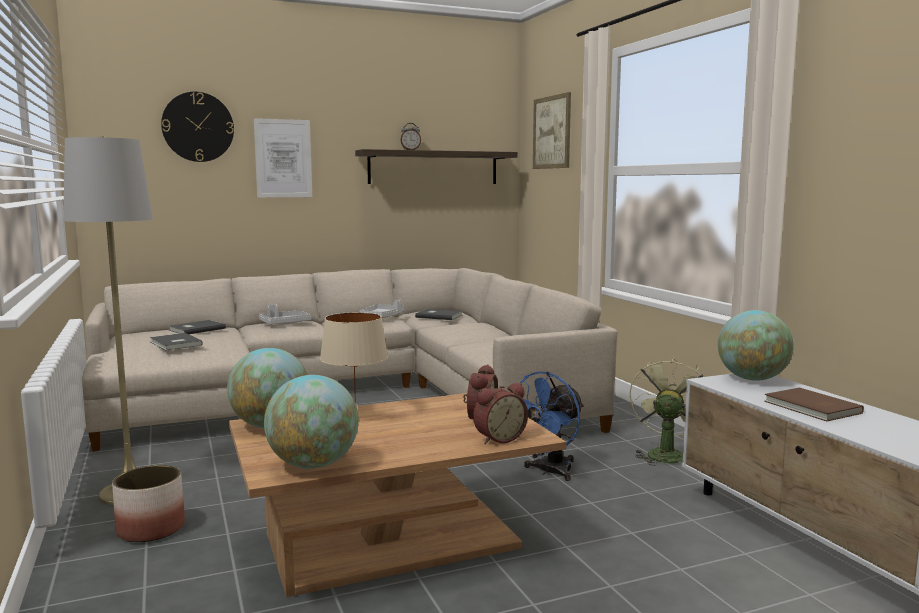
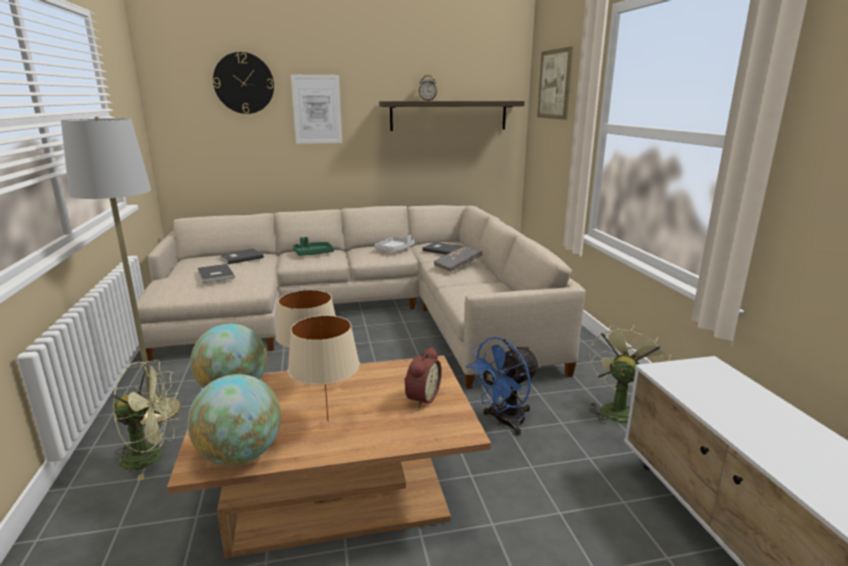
camera: 10 degrees right, 10 degrees up
planter [112,465,185,542] -> green fan [112,360,181,481]
grey tray [259,305,311,325] -> green tray [293,237,334,256]
alarm clock [473,383,528,444] -> none
globe [718,310,794,381] -> none
brown book [764,388,864,421] -> none
none -> beige table lamp [288,315,360,421]
none -> grey book [434,246,482,272]

